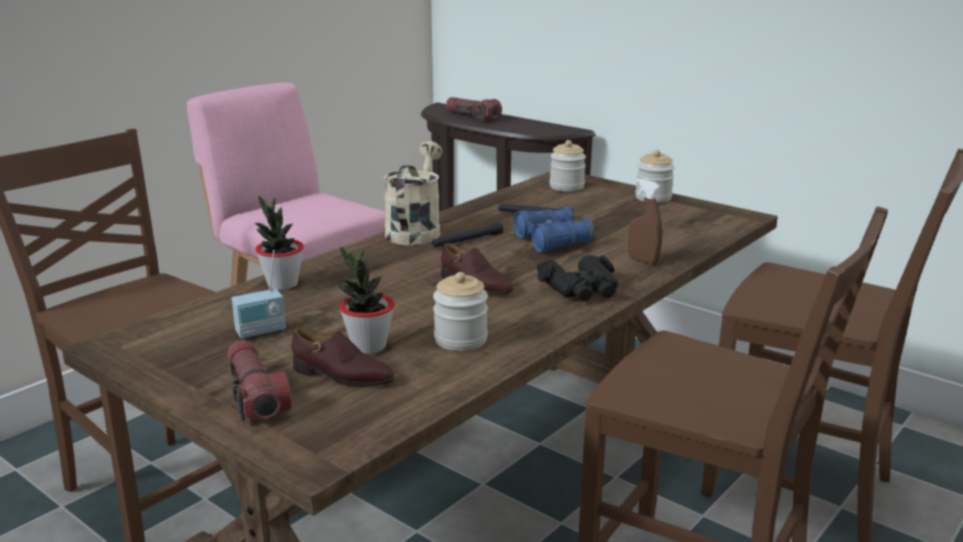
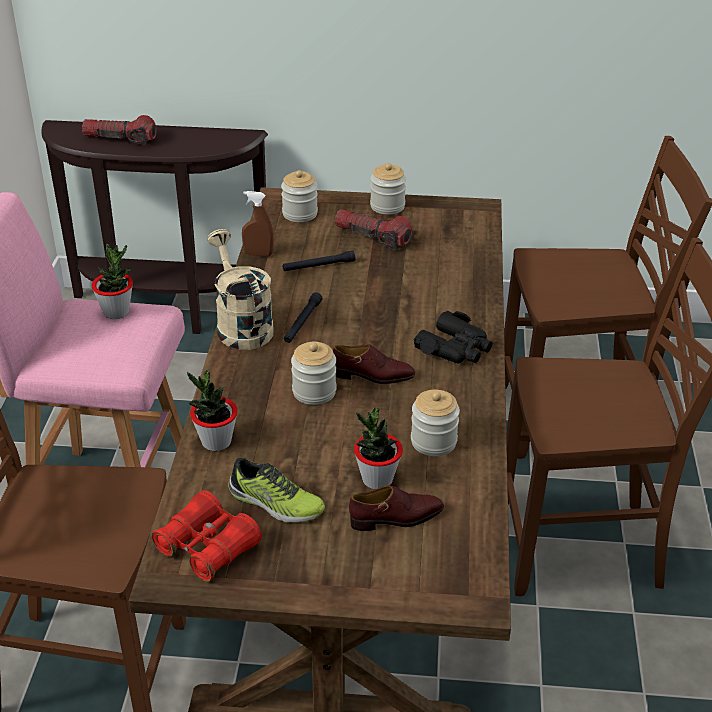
camera: 35 degrees left, 15 degrees up
flashlight [227,340,292,421] -> flashlight moved to [335,209,412,249]
radio [232,250,286,339] -> shoe [228,458,325,523]
blue binoculars [513,206,595,253] -> none
brown spray bottle [628,178,662,265] -> brown spray bottle moved to [242,191,274,257]
none -> potted plant [92,244,133,319]
none -> red binoculars [151,490,262,581]
none -> jar [291,342,337,405]

